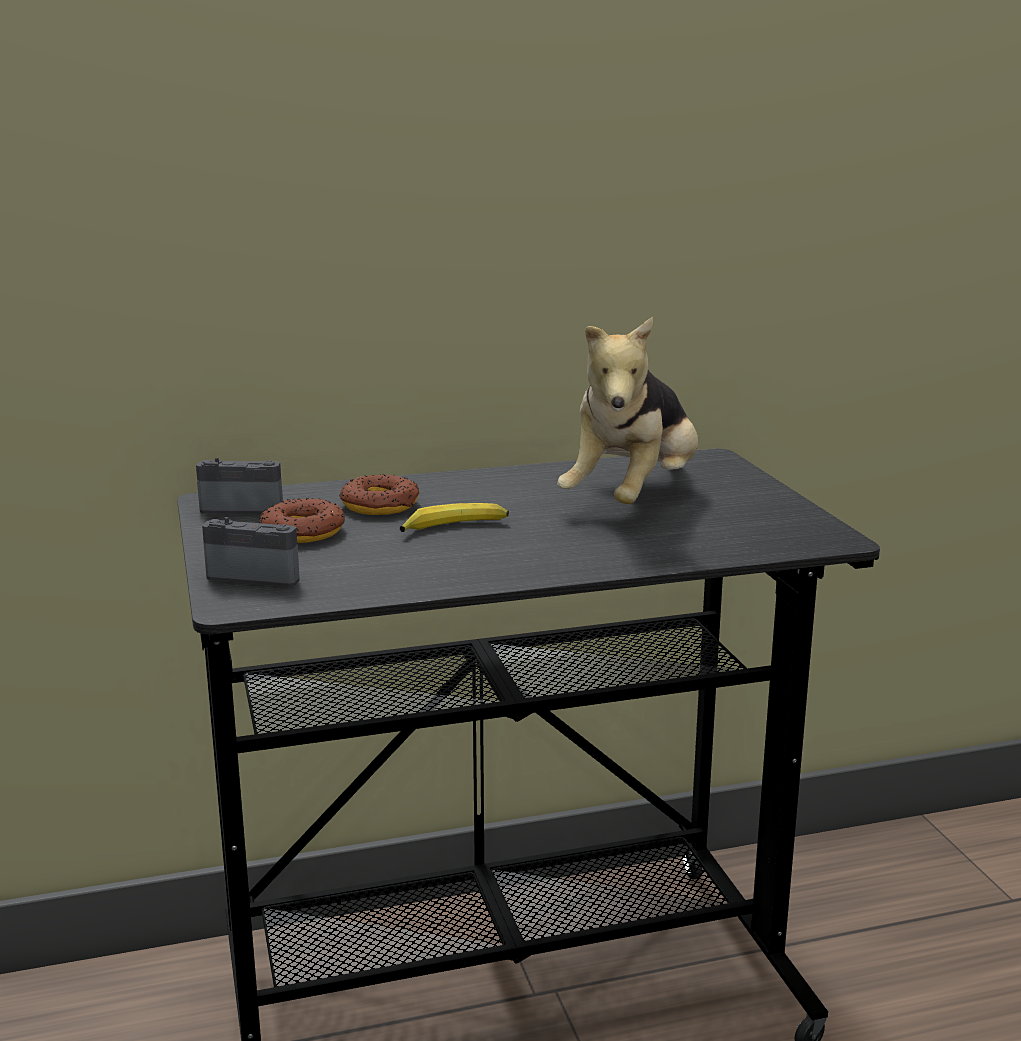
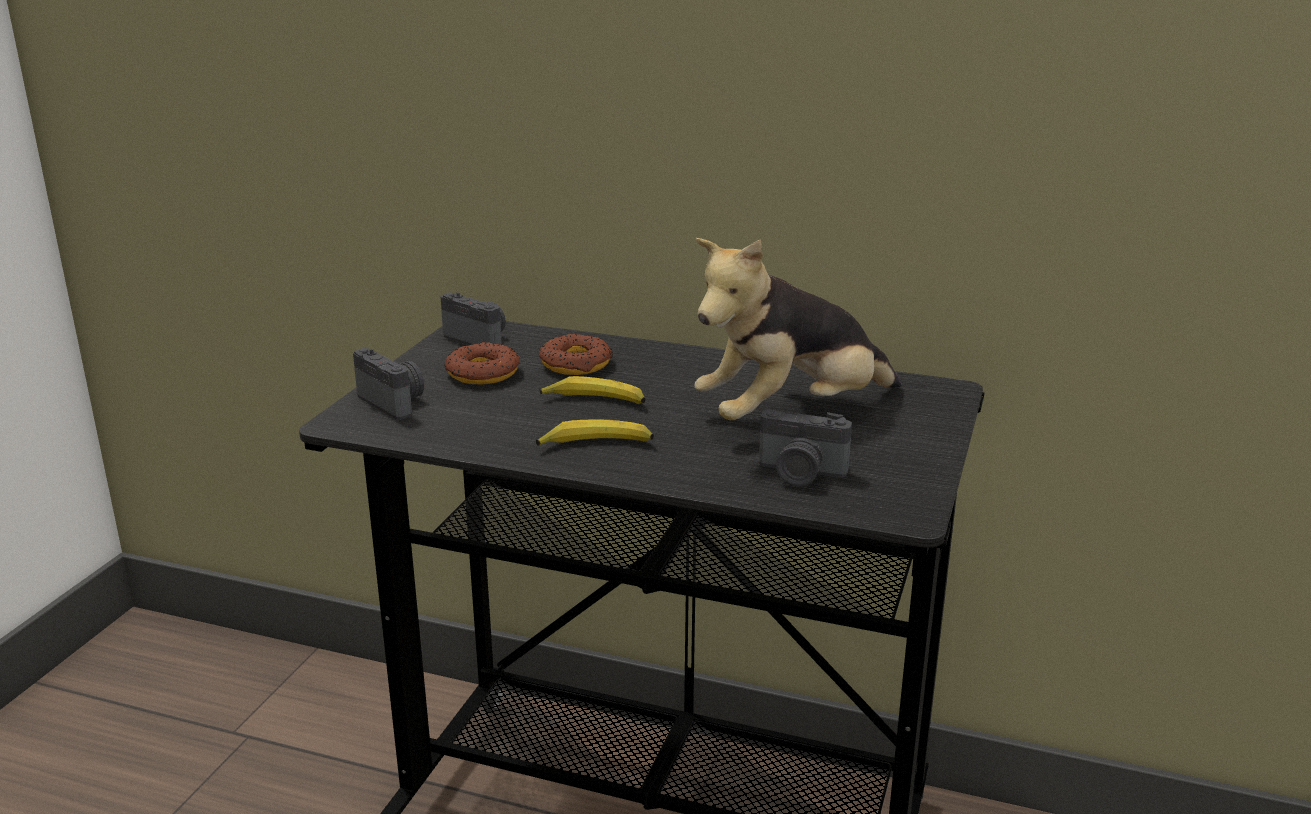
camera: 35 degrees right, 5 degrees up
none -> banana [536,420,654,446]
none -> camera [759,410,852,486]

